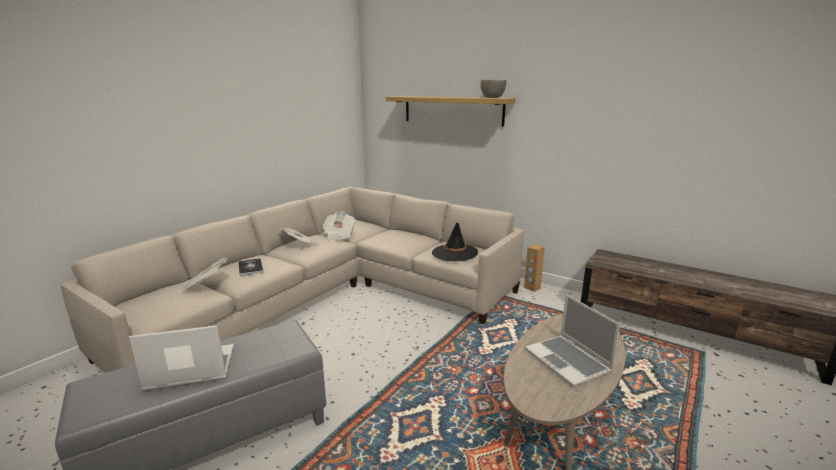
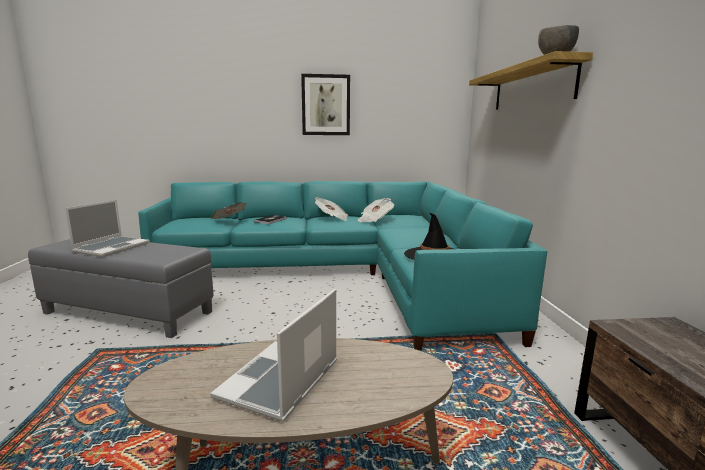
camera: 50 degrees right, 5 degrees down
beige sofa [61,187,524,373] -> turquoise sofa [138,181,547,351]
laptop [129,325,234,391] -> laptop turned 75 degrees clockwise [65,200,150,257]
brown speaker [524,244,545,292] -> none
none -> picture [301,74,350,135]

